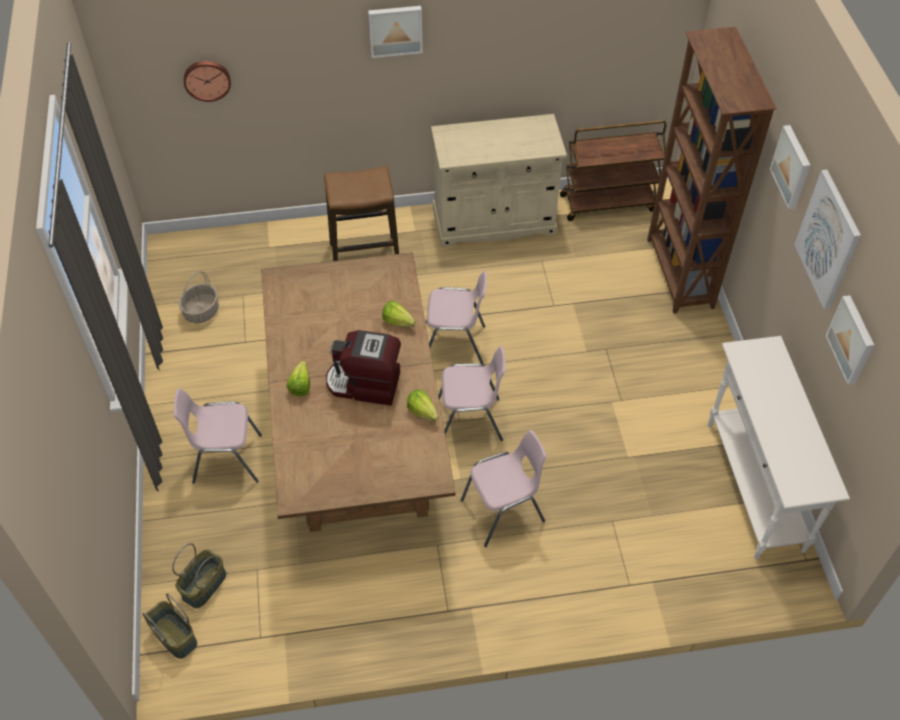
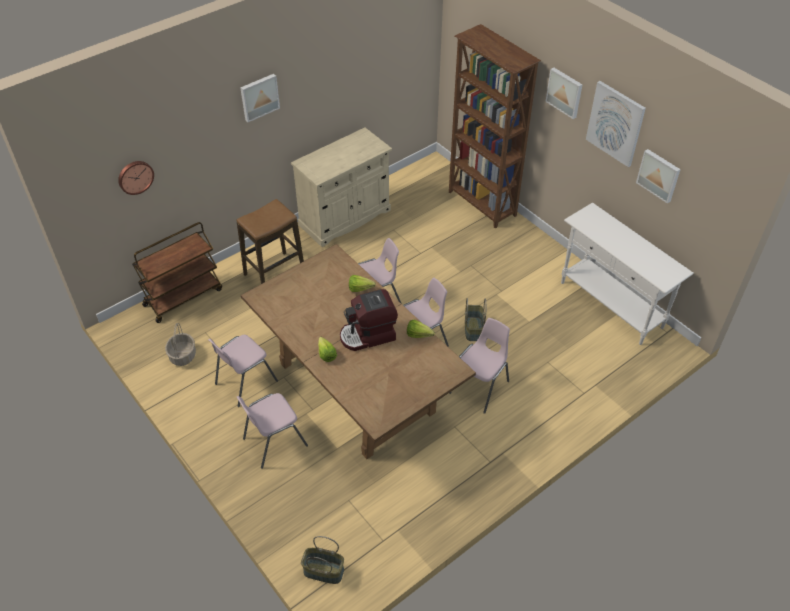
camera: 30 degrees left, 5 degrees down
basket [172,543,226,608] -> basket moved to [465,298,486,341]
brown cart [560,120,666,221] -> brown cart moved to [132,222,222,323]
none -> pink chair [208,335,278,407]

